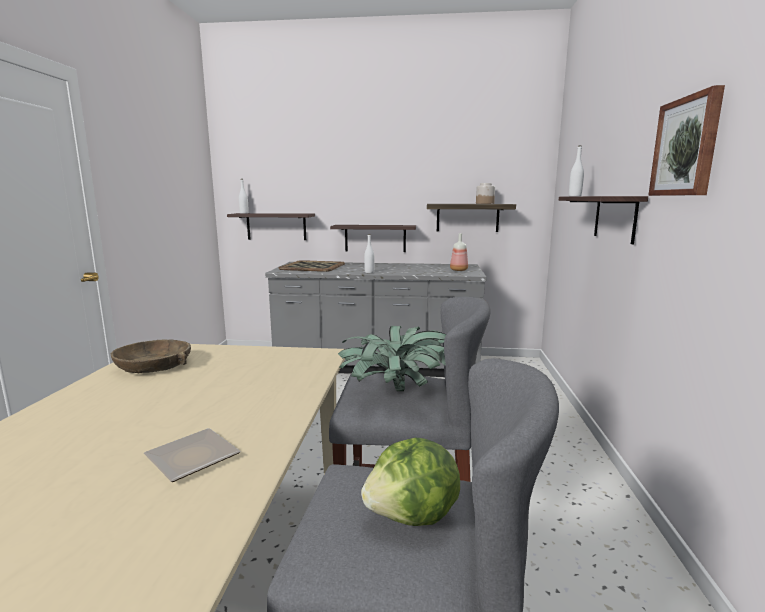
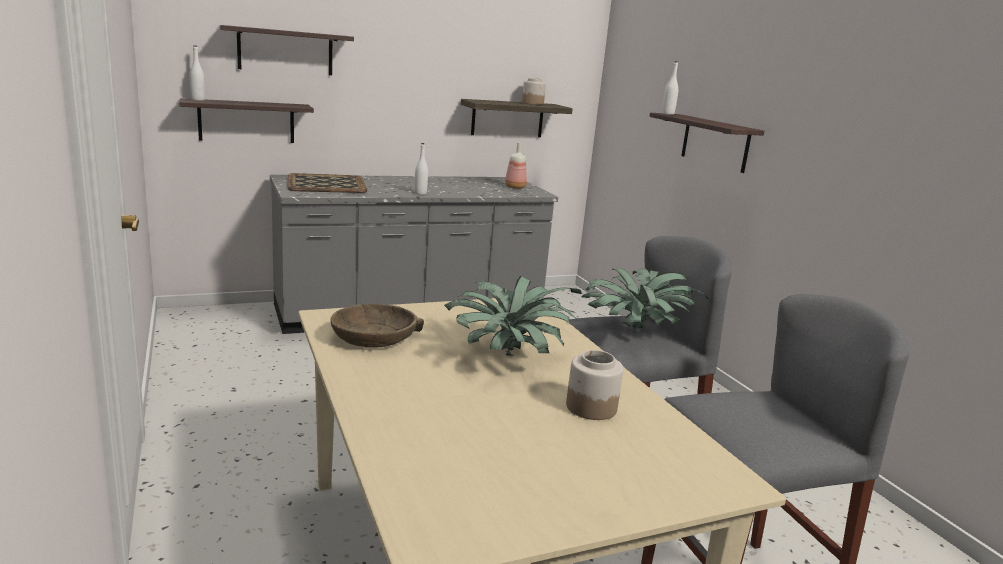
camera: 30 degrees left, 5 degrees up
plate [144,428,240,482] -> jar [566,350,623,420]
shelf [330,225,416,252] -> shelf moved to [220,25,354,75]
lettuce [361,438,460,526] -> none
picture [648,85,725,196] -> none
none -> potted plant [444,276,581,356]

